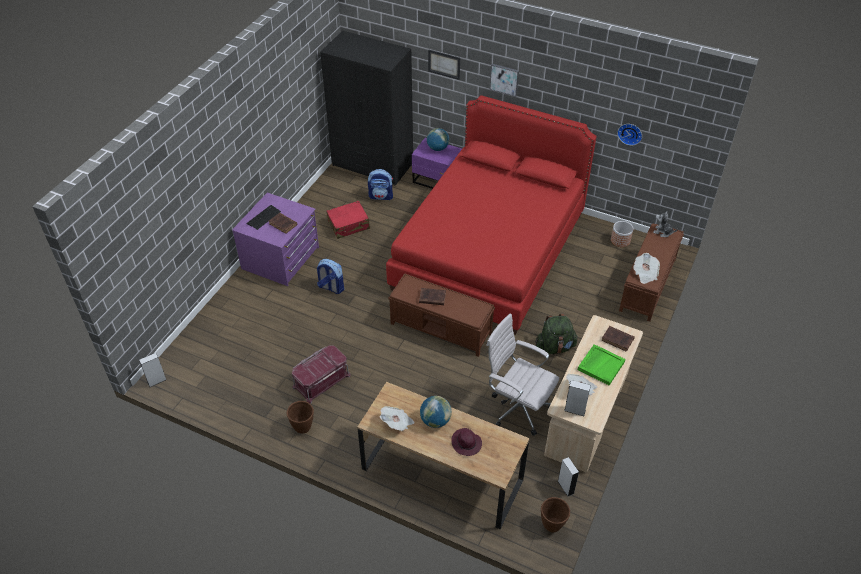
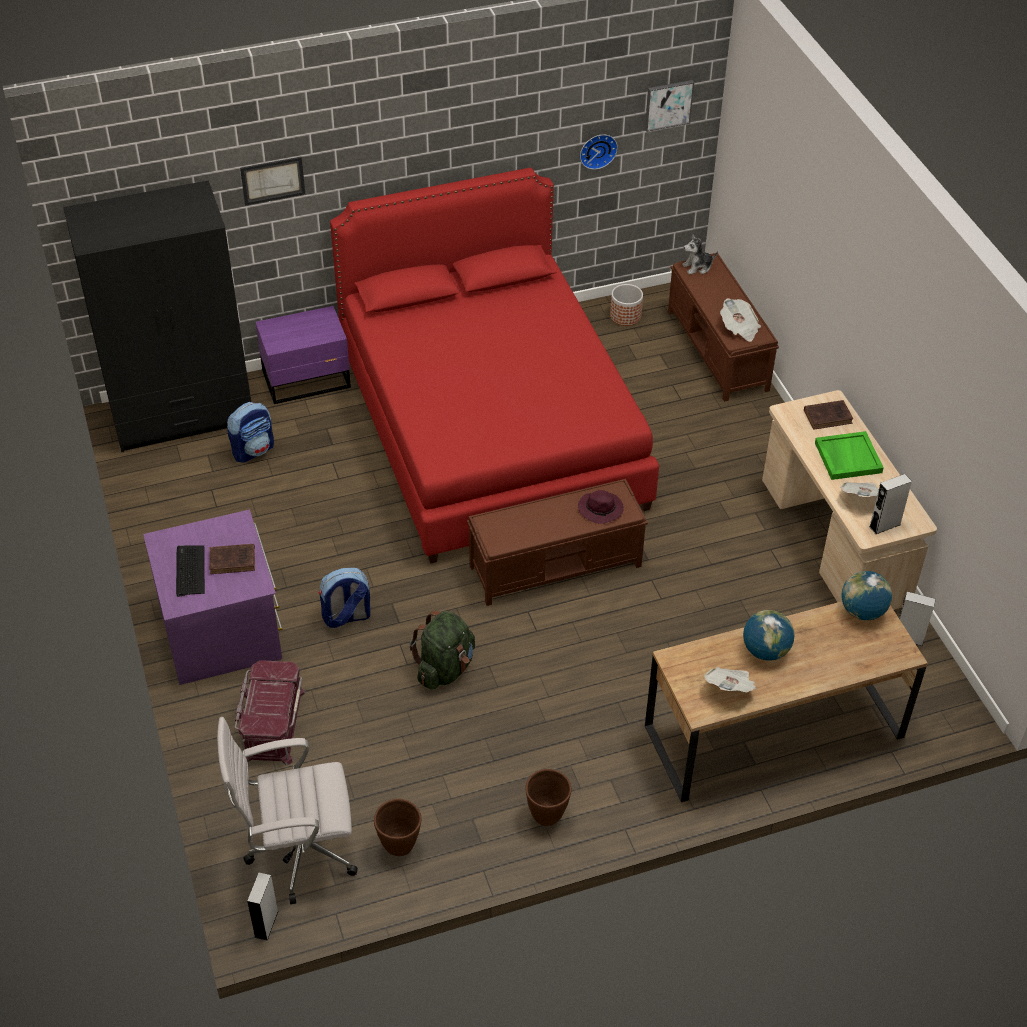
camera: 45 degrees left, 0 degrees up
red storage box [292,345,351,404] -> red storage box moved to [235,660,306,765]
red suitcase [326,201,370,239] -> none
brown book [419,288,446,305] -> none
globe [427,128,449,151] -> globe moved to [841,571,892,620]
purple hat [451,428,482,456] -> purple hat moved to [578,490,624,524]
white office chair [486,314,559,436] -> white office chair moved to [217,717,358,905]
picture [490,64,519,97] -> picture moved to [645,80,694,132]
green backpack [535,314,578,354] -> green backpack moved to [410,611,475,689]
brown planter [541,497,570,532] -> brown planter moved to [374,799,422,856]

